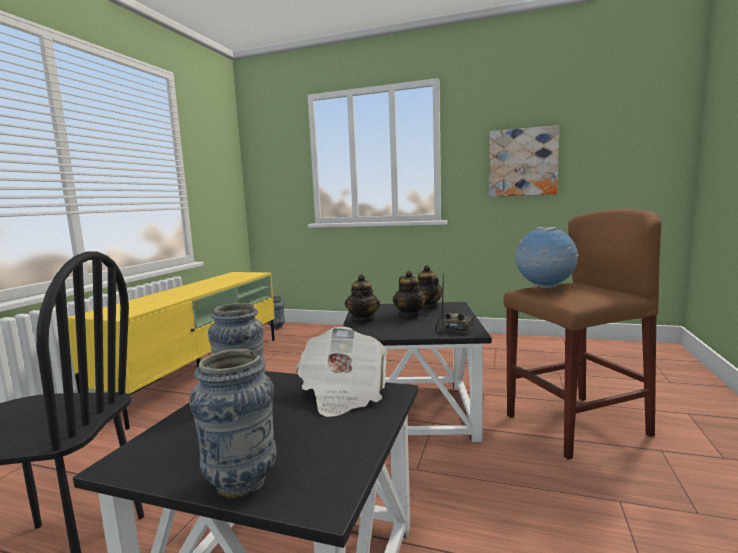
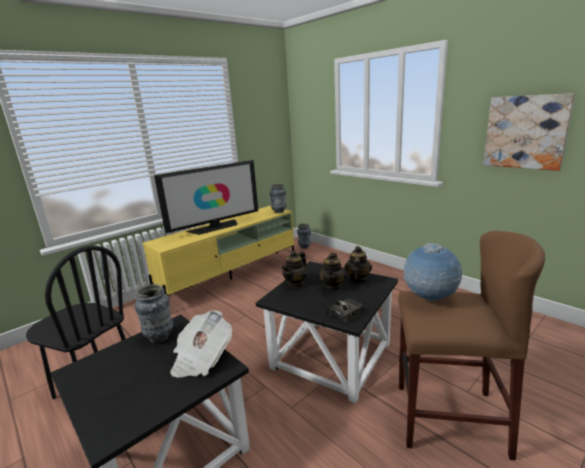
camera: 30 degrees right, 10 degrees up
vase [189,349,277,498] -> vase moved to [270,184,287,213]
none -> television [154,160,258,235]

